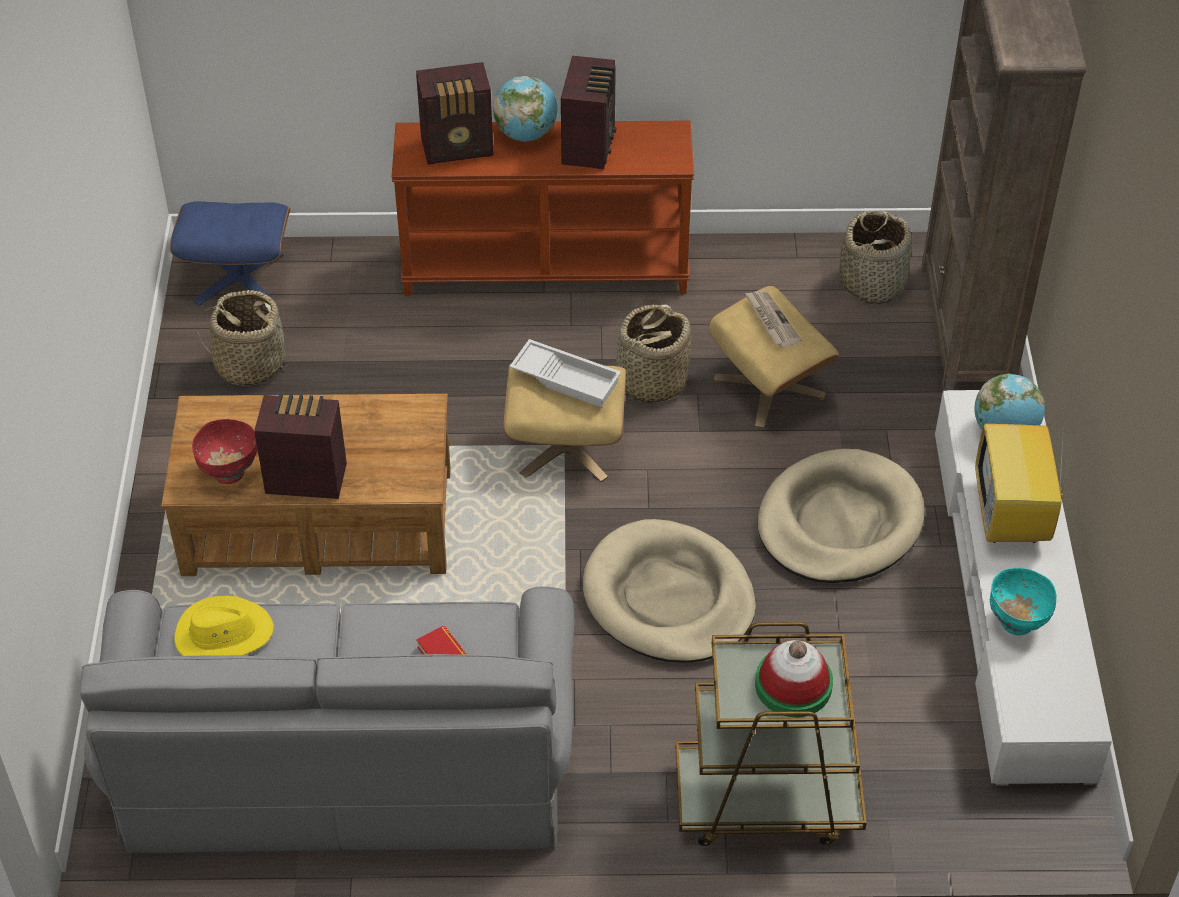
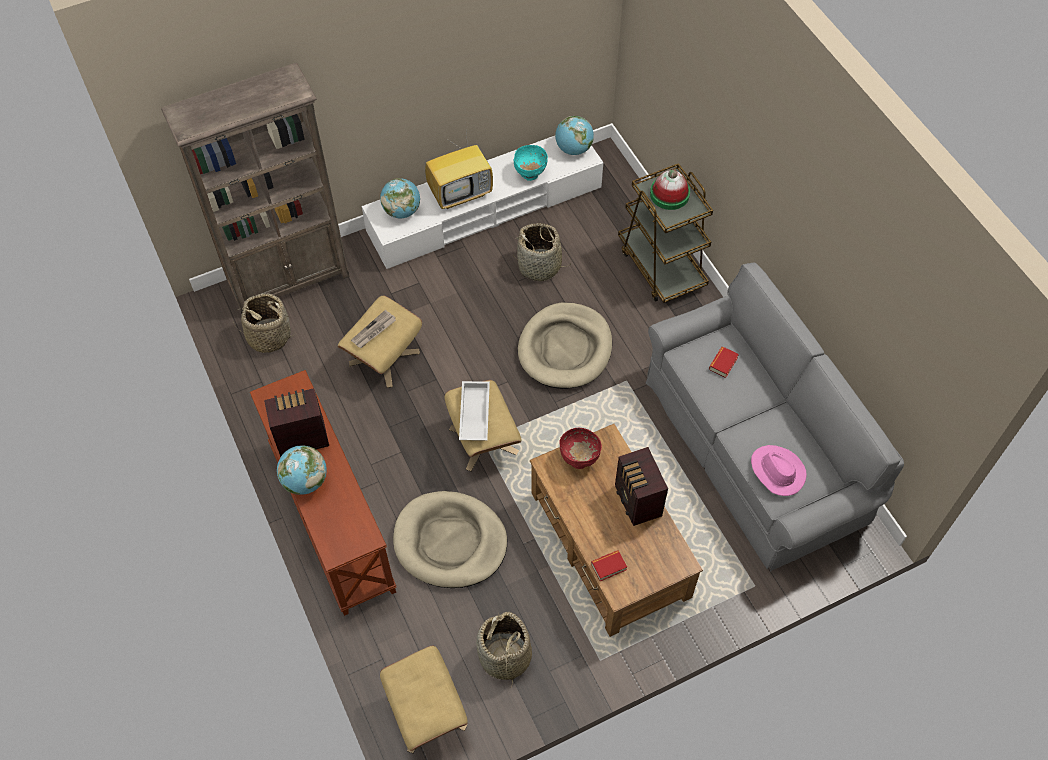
camera: 115 degrees left, 10 degrees up
blue ottoman [170,201,290,306] -> beige ottoman [380,645,468,753]
yellow hat [174,596,274,656] -> pink hat [751,445,807,496]
red bowl [192,419,258,484] -> red bowl moved to [560,428,602,469]
radio [416,62,494,165] -> none
basket [616,304,691,403] -> basket moved to [513,223,568,281]
beige dog bed [758,449,925,583] -> beige dog bed moved to [393,491,507,588]
none -> globe [555,116,594,155]
none -> book [591,550,627,581]

